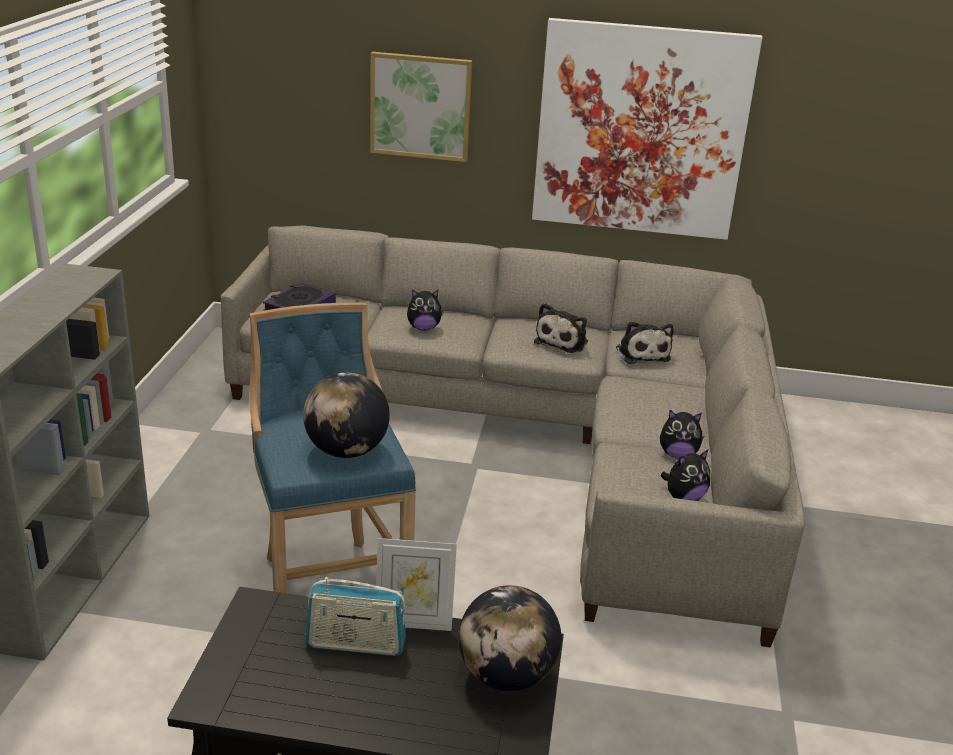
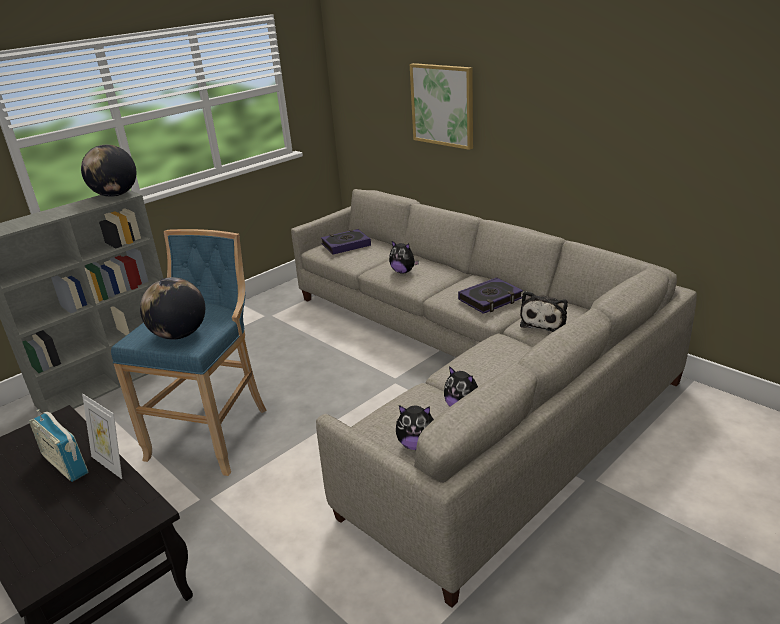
camera: 40 degrees right, 0 degrees up
globe [459,585,562,691] -> globe moved to [81,145,136,197]
picture [532,18,762,240] -> none
plush toy [534,303,588,353] -> book [458,277,523,314]

